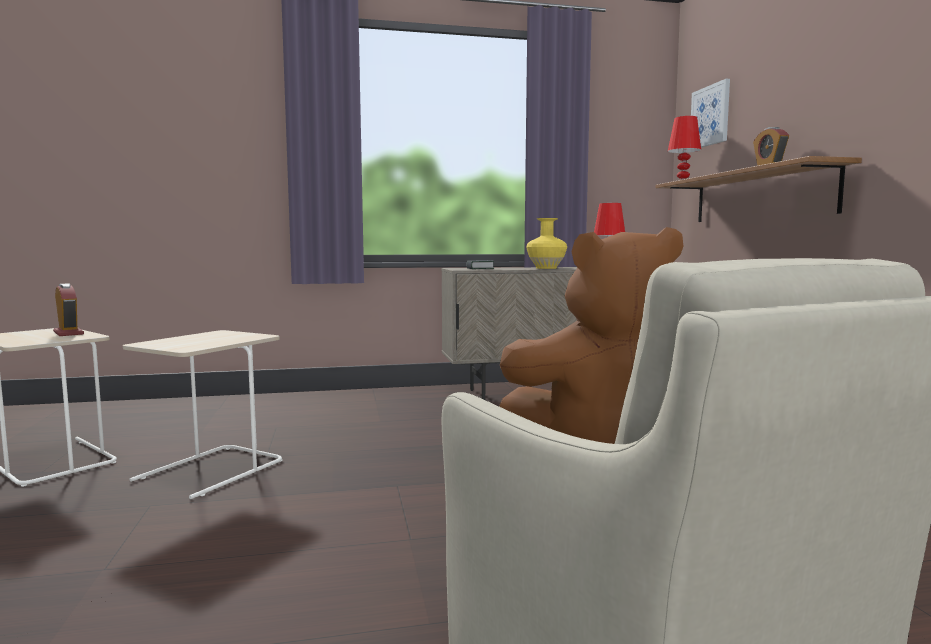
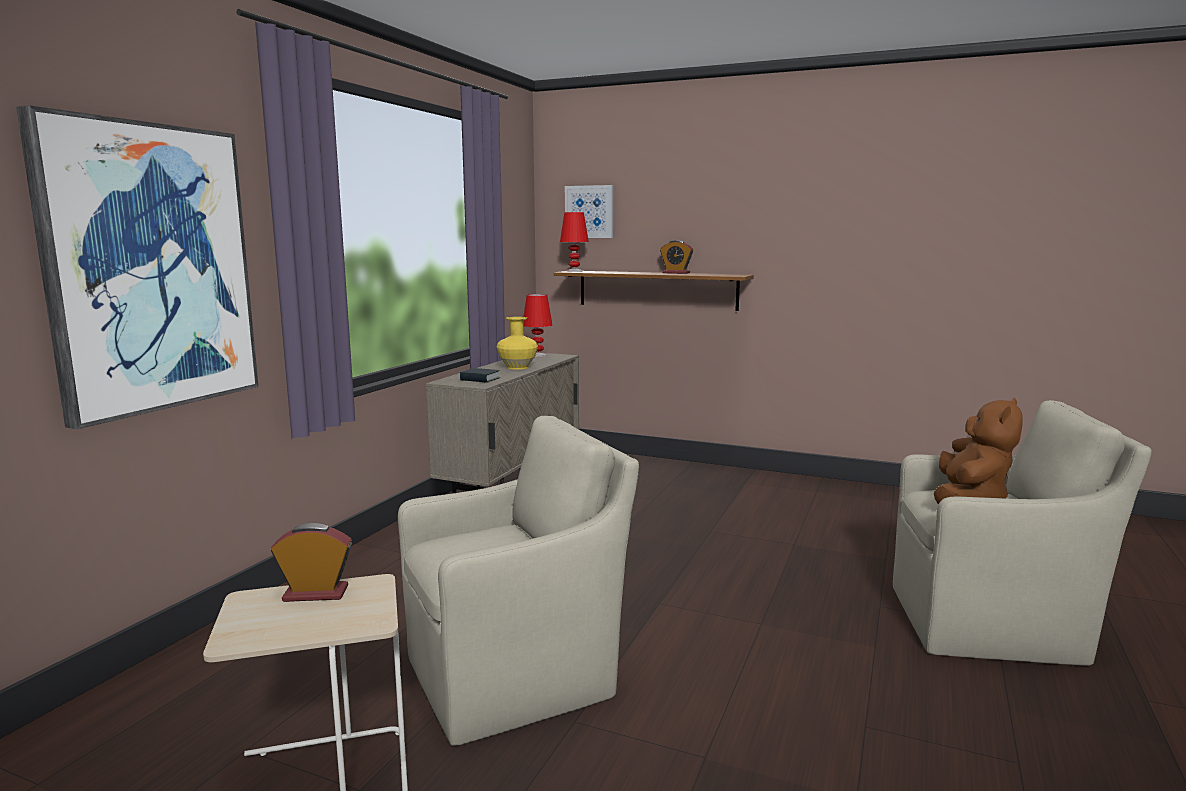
camera: 55 degrees left, 5 degrees up
beige side table [123,330,283,499] -> beige armchair [398,416,639,746]
none -> picture [16,105,259,429]

